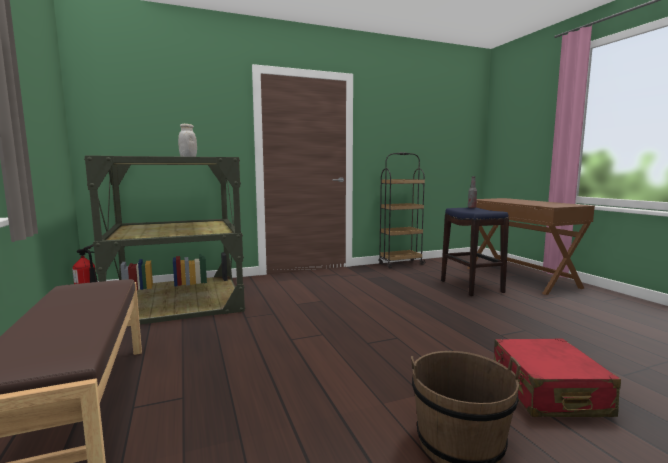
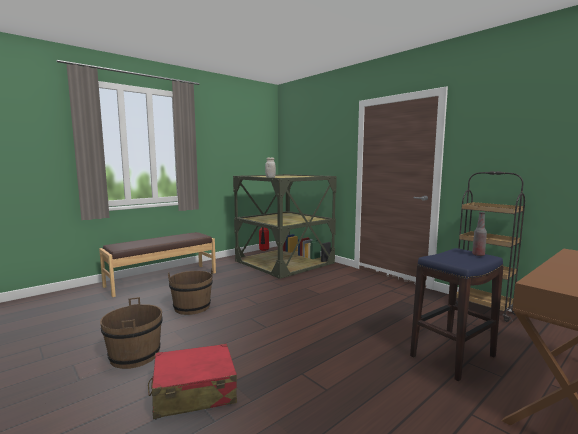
camera: 70 degrees right, 0 degrees up
none -> brown bucket [168,269,213,315]

